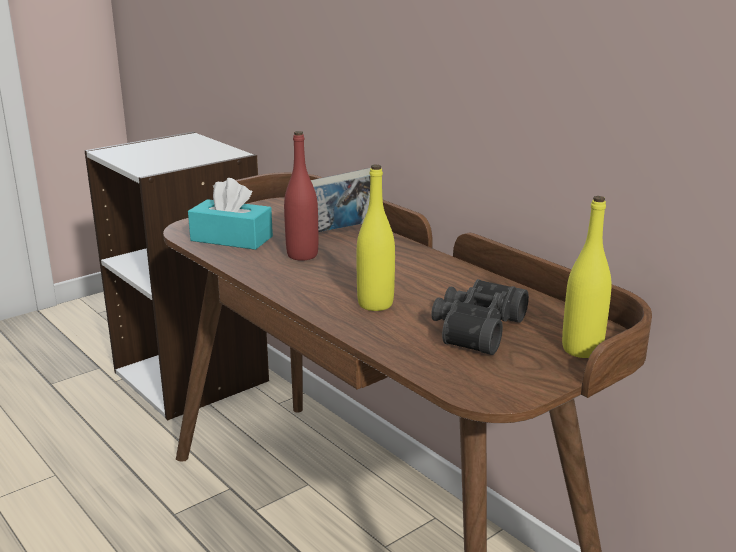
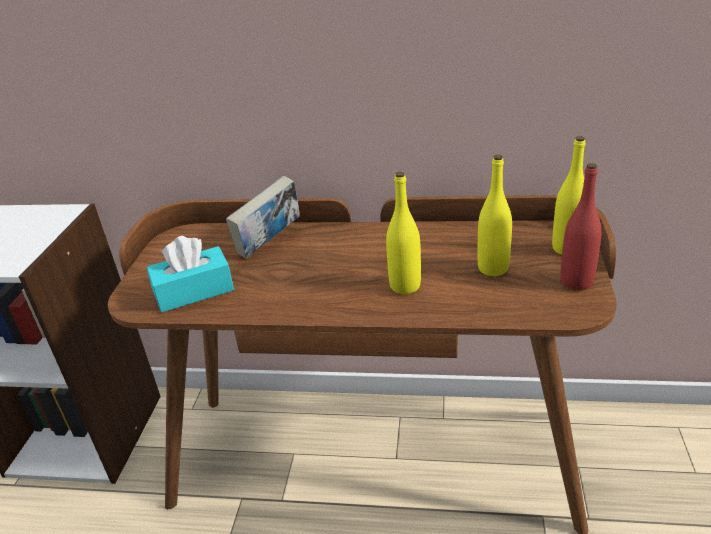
camera: 40 degrees left, 10 degrees up
red bottle [284,131,318,261] -> red bottle moved to [560,163,602,290]
black binoculars [431,279,529,355] -> yellow bottle [478,154,512,276]

